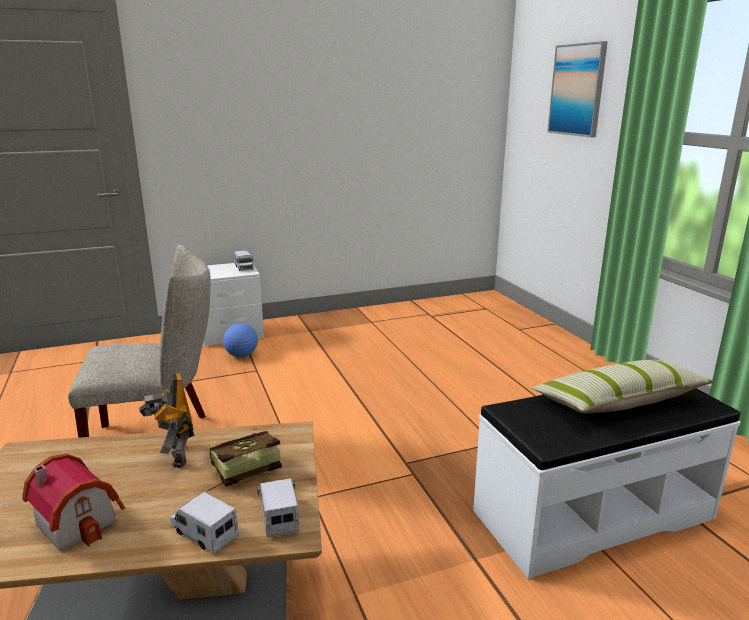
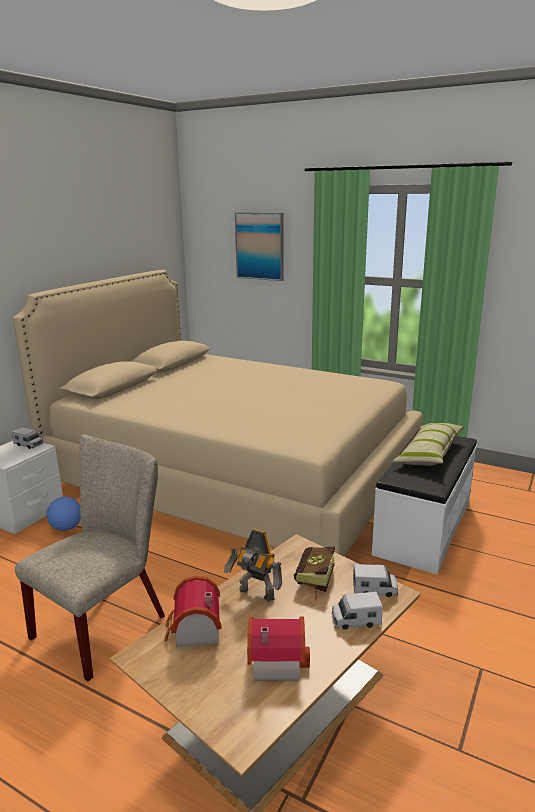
camera: 40 degrees left, 0 degrees up
toy truck [257,478,300,537] -> toy truck turned 150 degrees clockwise [353,564,398,597]
none -> beige bed [13,270,423,556]
none -> toy house [164,576,221,647]

